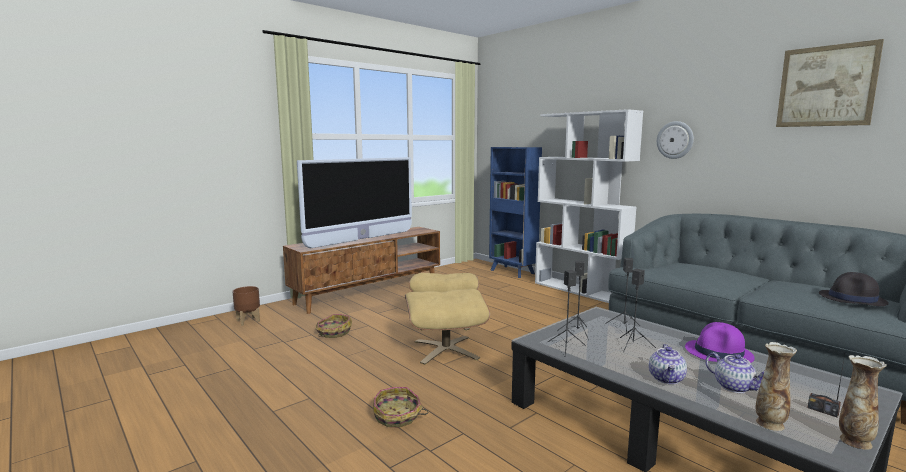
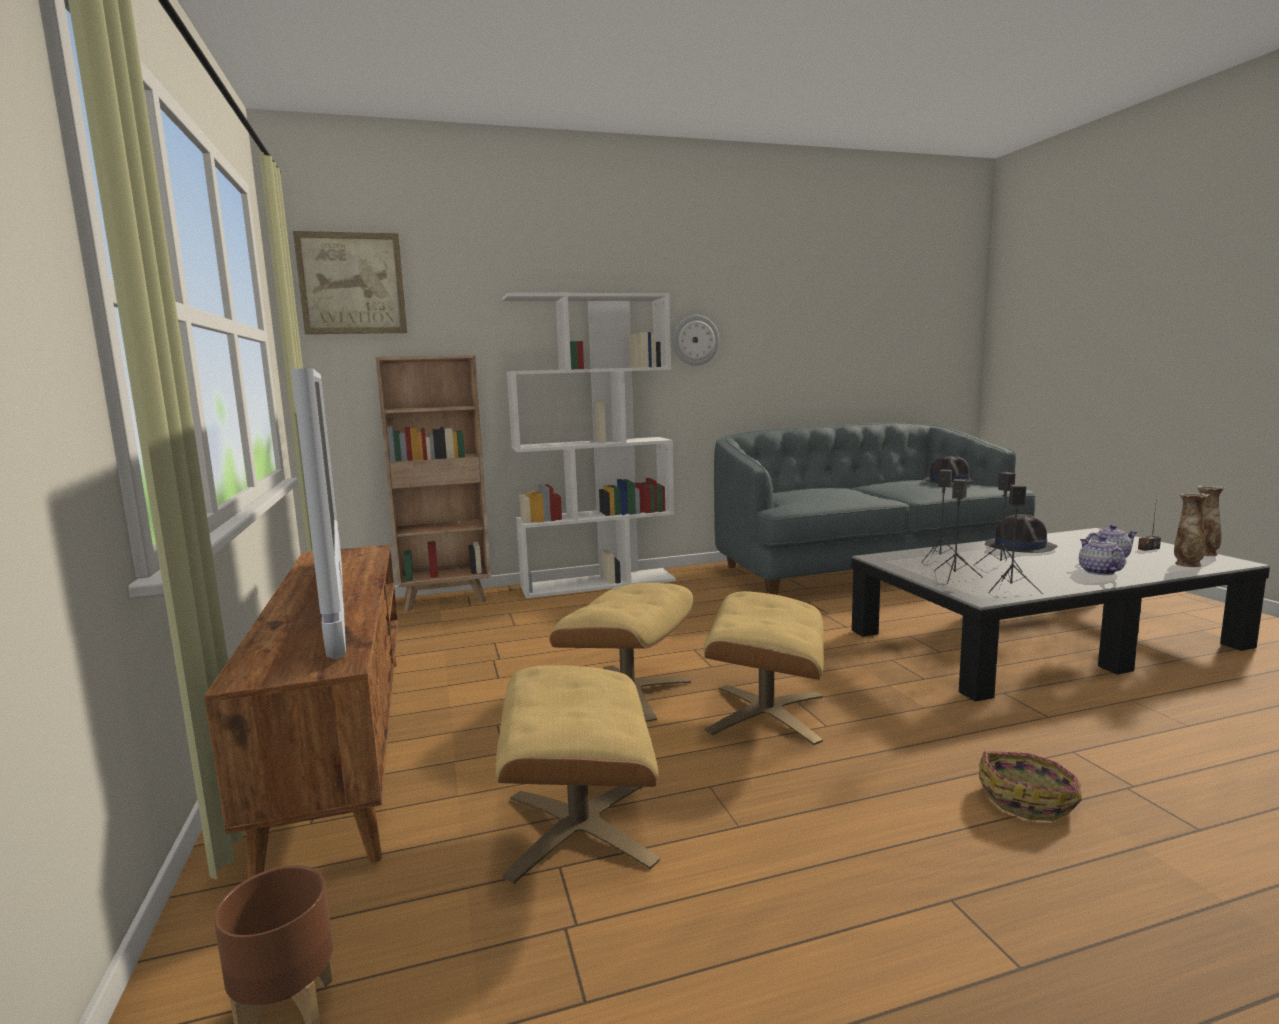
camera: 65 degrees left, 0 degrees up
basket [316,314,352,338] -> beige ottoman [495,665,660,884]
blue bookcase [489,147,542,278] -> brown bookcase [376,355,491,611]
teapot [649,344,687,384] -> teapot turned 135 degrees counterclockwise [1079,536,1126,575]
purple hat [685,322,755,363] -> black hat [985,515,1057,553]
picture [776,39,884,127] -> picture moved to [293,231,407,334]

